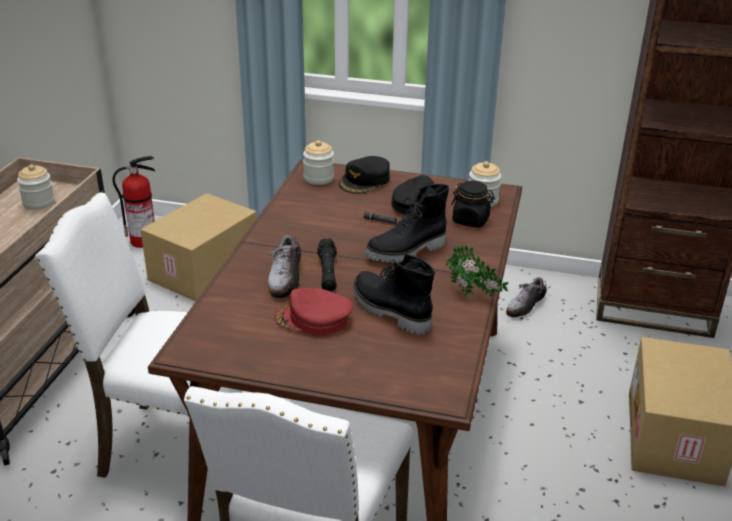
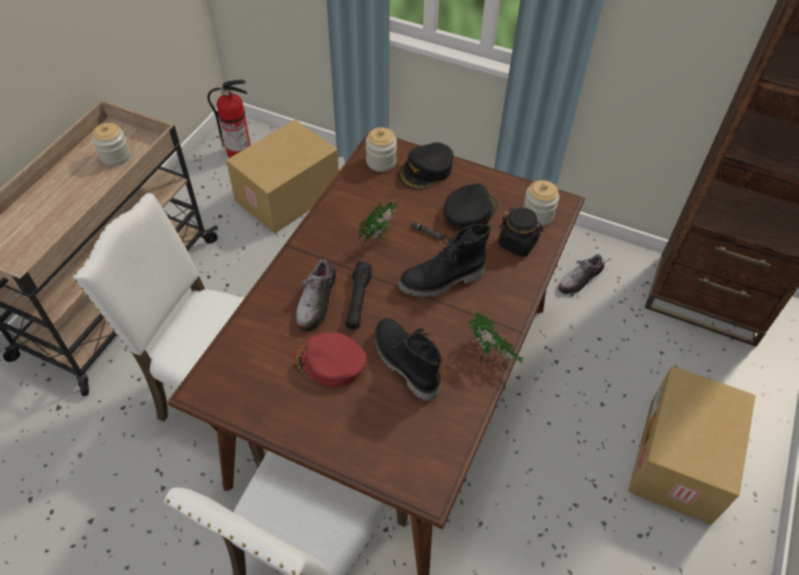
camera: 10 degrees right, 20 degrees up
none -> potted plant [358,201,398,244]

